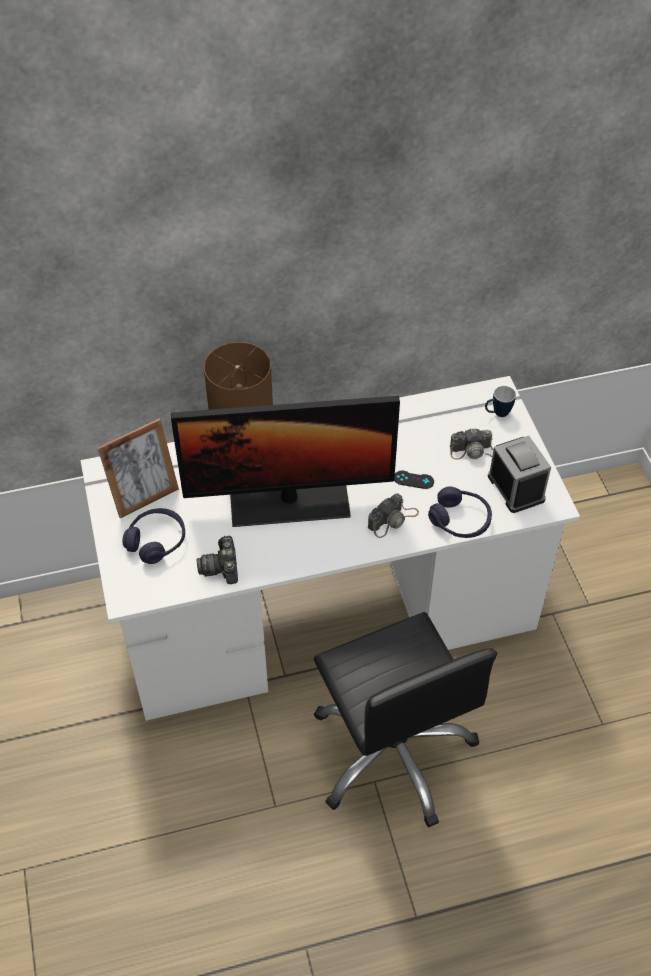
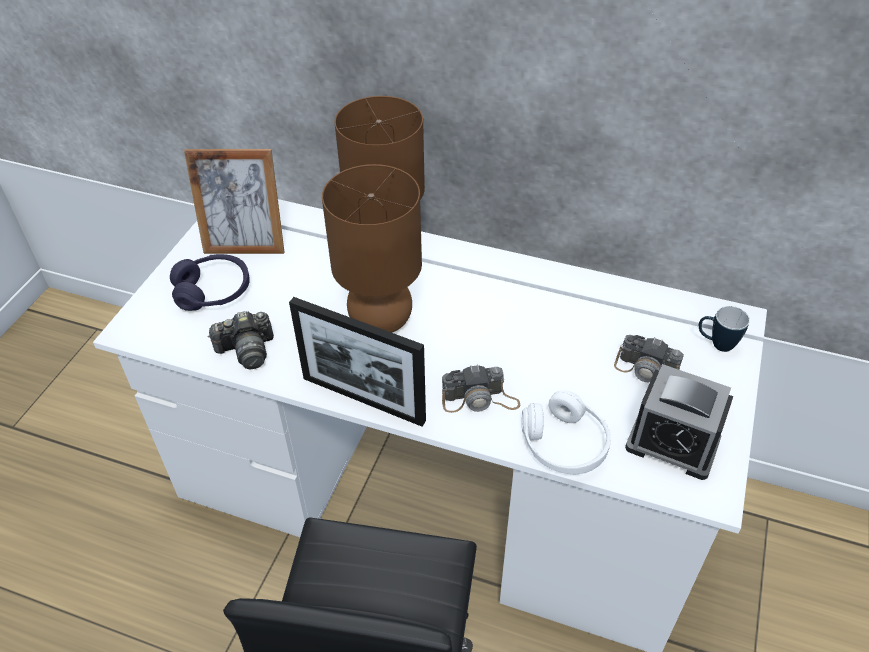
camera: 35 degrees right, 5 degrees down
monitor [171,396,400,527] -> brown table lamp [322,164,422,333]
camera [197,536,238,584] -> camera turned 135 degrees counterclockwise [208,311,274,370]
black game controller [394,470,434,489] -> none
purple headphones [428,486,492,538] -> white headphones [522,390,611,474]
alarm clock [488,436,551,513] -> alarm clock turned 105 degrees clockwise [625,364,733,480]
none -> picture frame [289,297,426,427]

